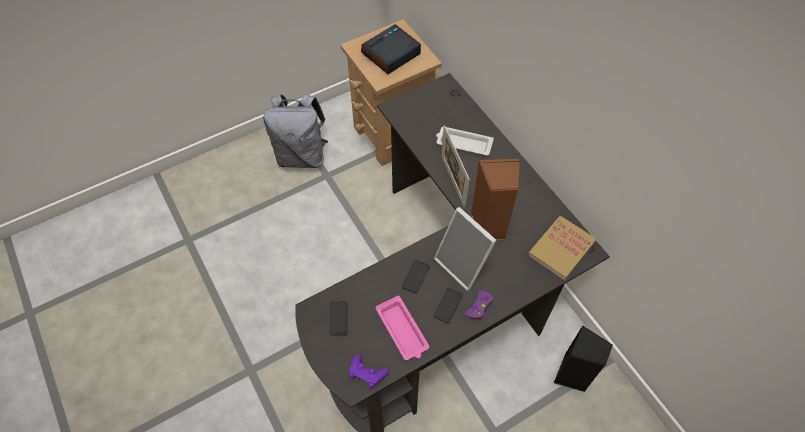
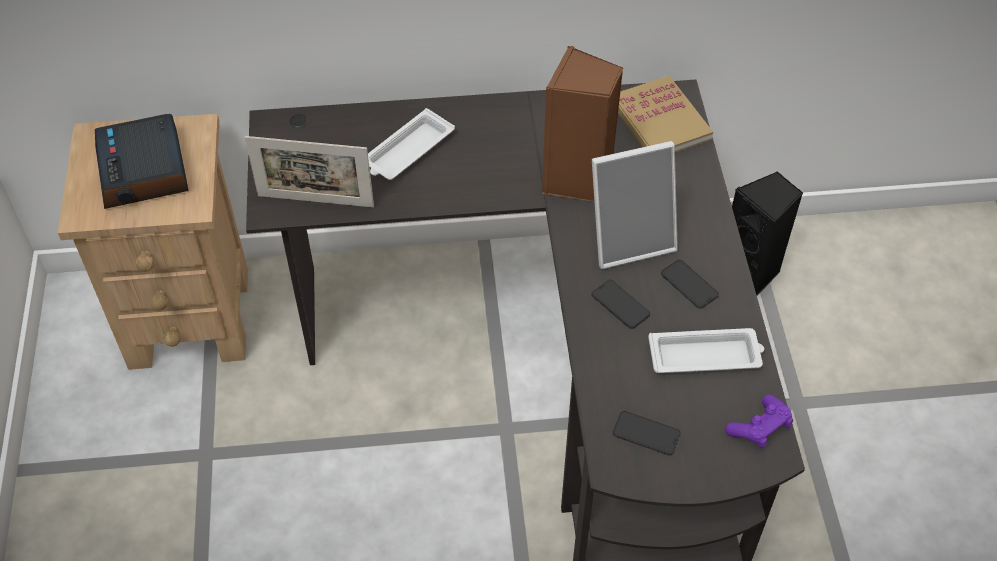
camera: 65 degrees left, 5 degrees down
grey backpack [263,94,328,168] -> none
pink tray [376,296,429,360] -> white tray [648,328,764,373]
picture frame [441,125,470,208] -> picture frame moved to [244,136,374,207]
purple game controller [464,290,493,319] -> none

